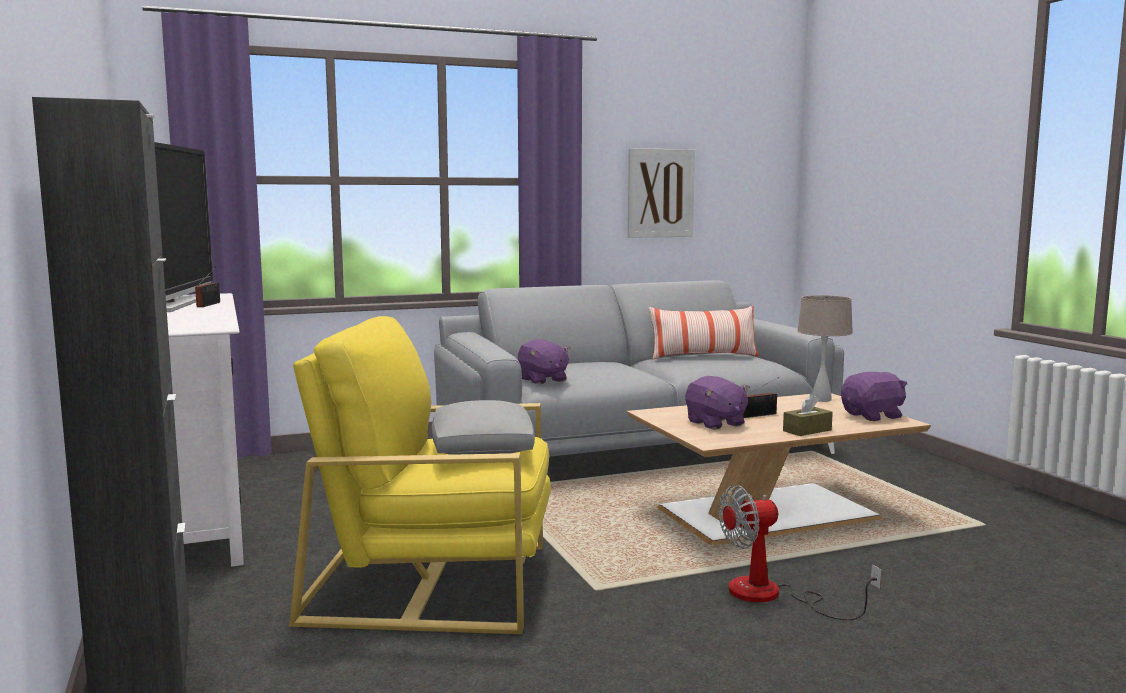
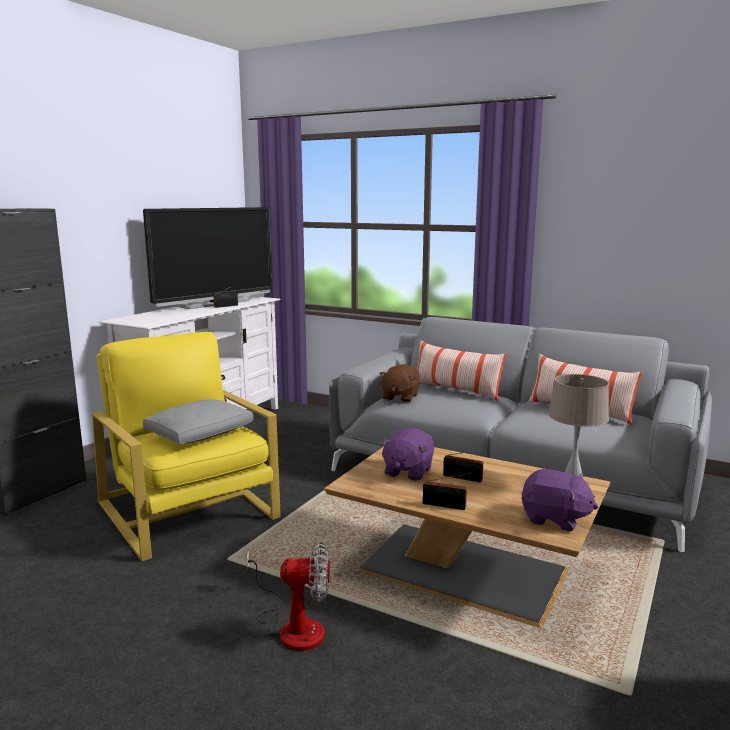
camera: 50 degrees right, 5 degrees up
purple plush toy [518,339,571,384] -> brown plush toy [379,364,420,403]
picture [628,148,695,238] -> none
fan [719,485,882,620] -> fan turned 150 degrees clockwise [247,542,330,651]
brown tissue box [783,394,833,436] -> radio [423,473,473,510]
none -> pillow [417,340,507,401]

